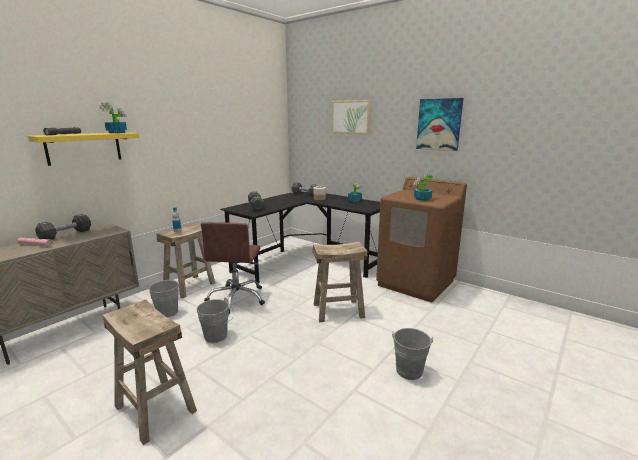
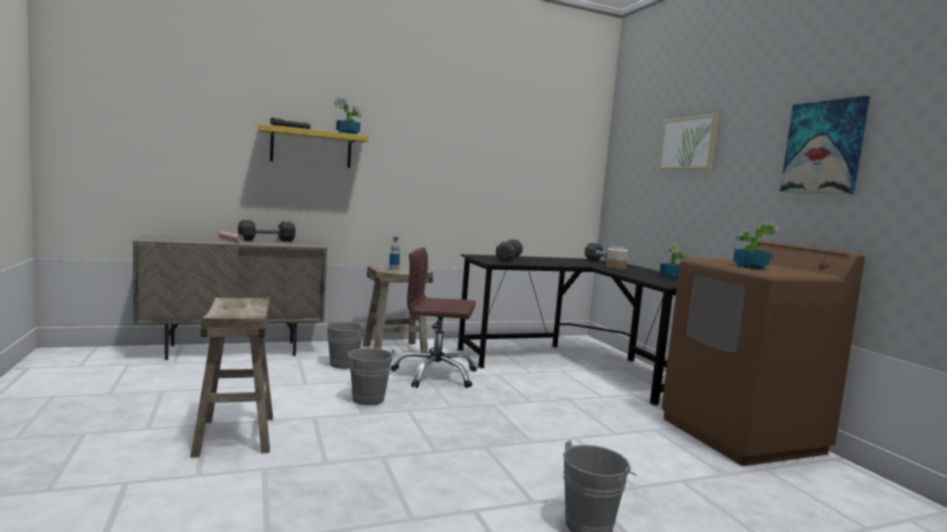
camera: 30 degrees right, 10 degrees down
brown office chair [201,222,265,314] -> brown office chair turned 60 degrees clockwise [391,247,477,388]
beige stool [313,241,368,322] -> none

